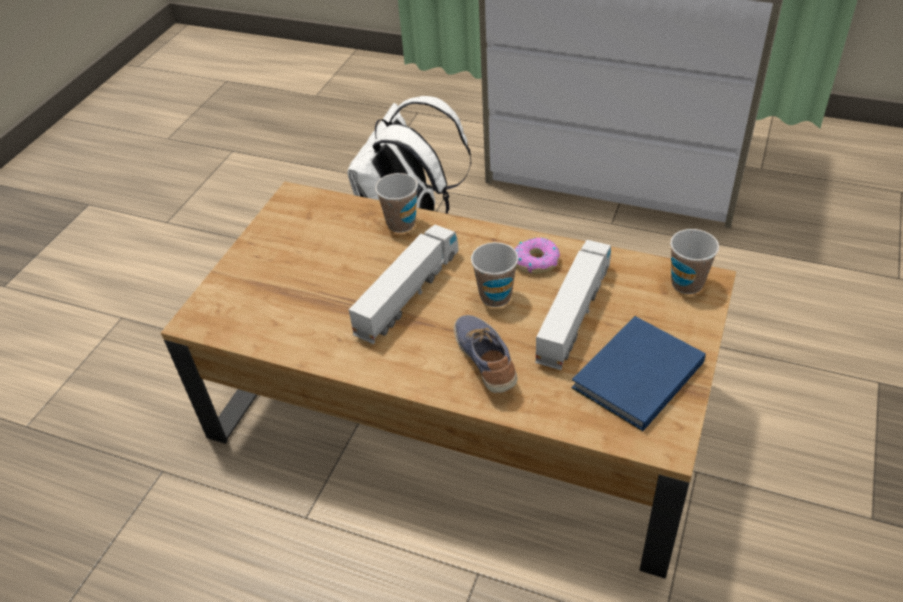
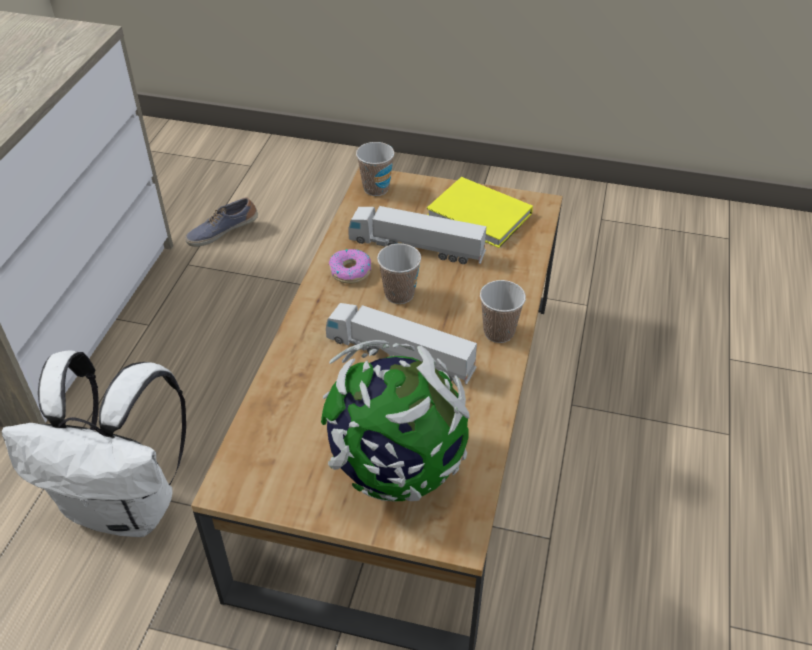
camera: 100 degrees left, 0 degrees up
cup [375,173,418,233] -> cup moved to [480,280,526,343]
shoe [454,315,517,393] -> shoe moved to [185,197,258,247]
blue book [571,316,706,431] -> yellow book [426,177,533,248]
none -> globe [321,340,470,502]

